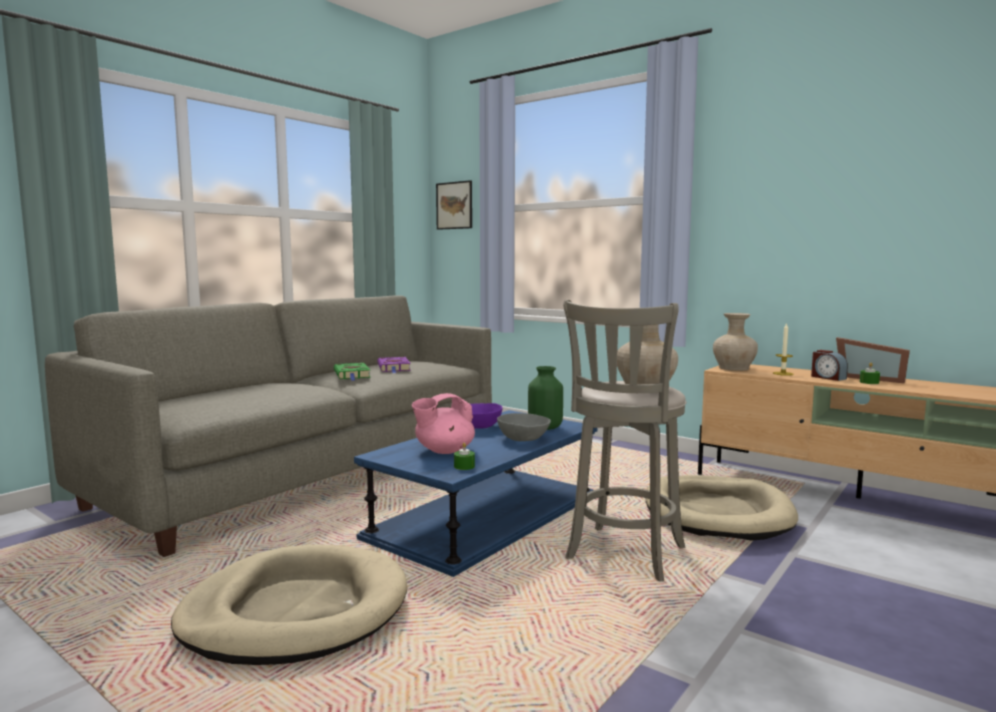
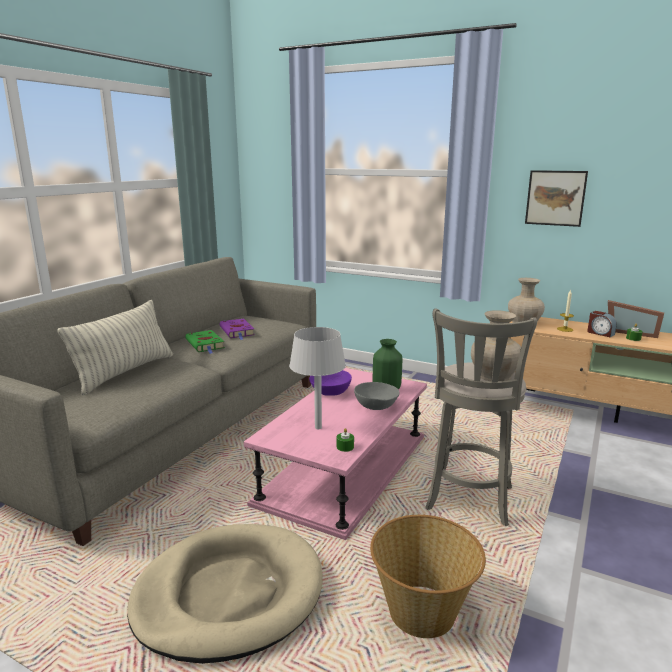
camera: 10 degrees left, 10 degrees up
blue coffee table [354,410,598,577] -> pink coffee table [244,368,427,540]
pink teapot [412,393,475,454] -> grey table lamp [289,327,346,429]
picture [436,180,472,230] -> picture moved to [525,170,588,227]
beige dog bed [645,475,798,541] -> none
none -> pillow [57,300,173,395]
none -> basket [370,515,486,638]

